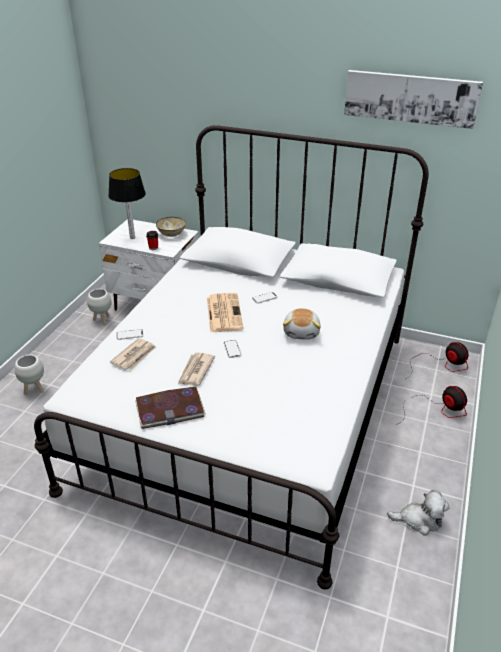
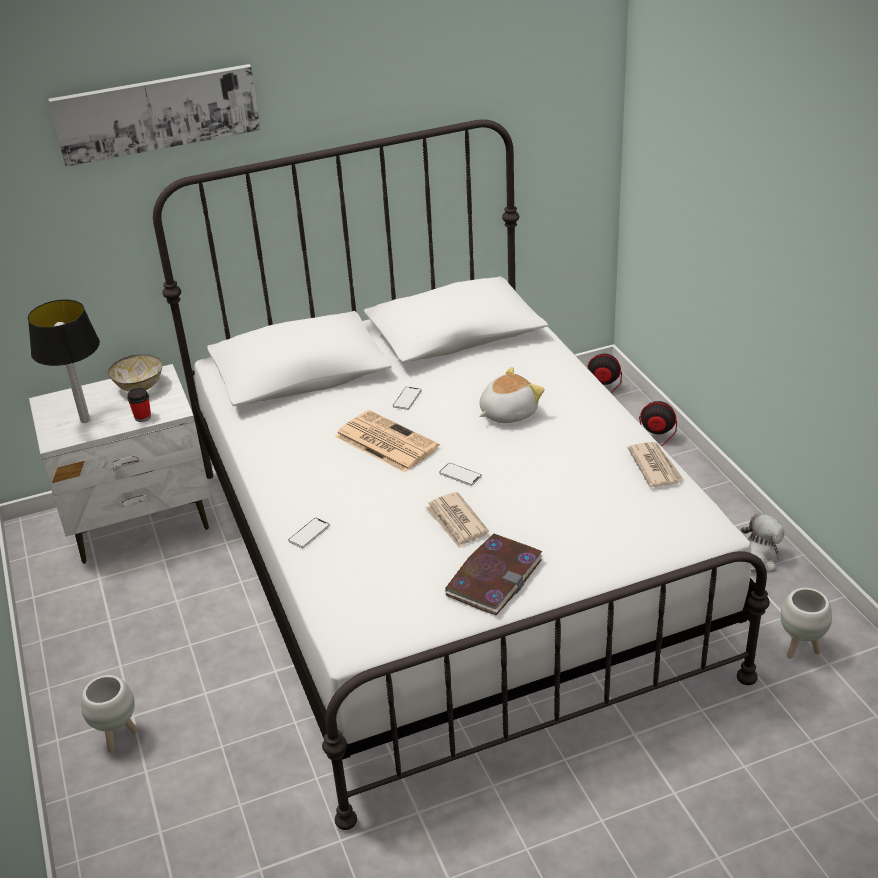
camera: 40 degrees left, 0 degrees up
white planter [87,289,112,325] -> white planter moved to [780,588,832,659]
newspaper [110,338,156,370] -> newspaper moved to [628,442,684,487]
plush toy [283,308,321,340] -> plush toy turned 90 degrees counterclockwise [479,367,545,423]
picture [344,70,483,129] -> picture moved to [48,64,260,167]

